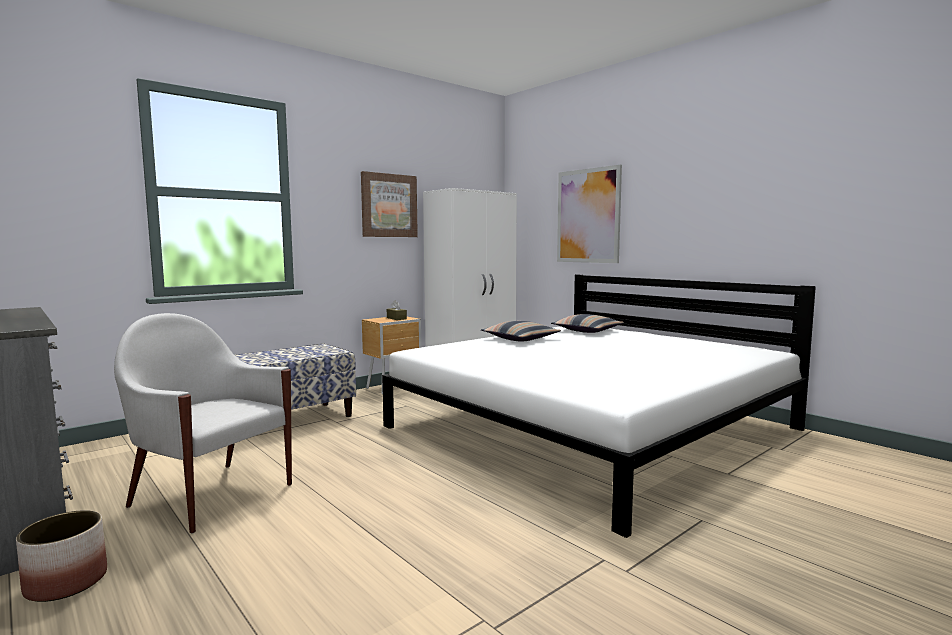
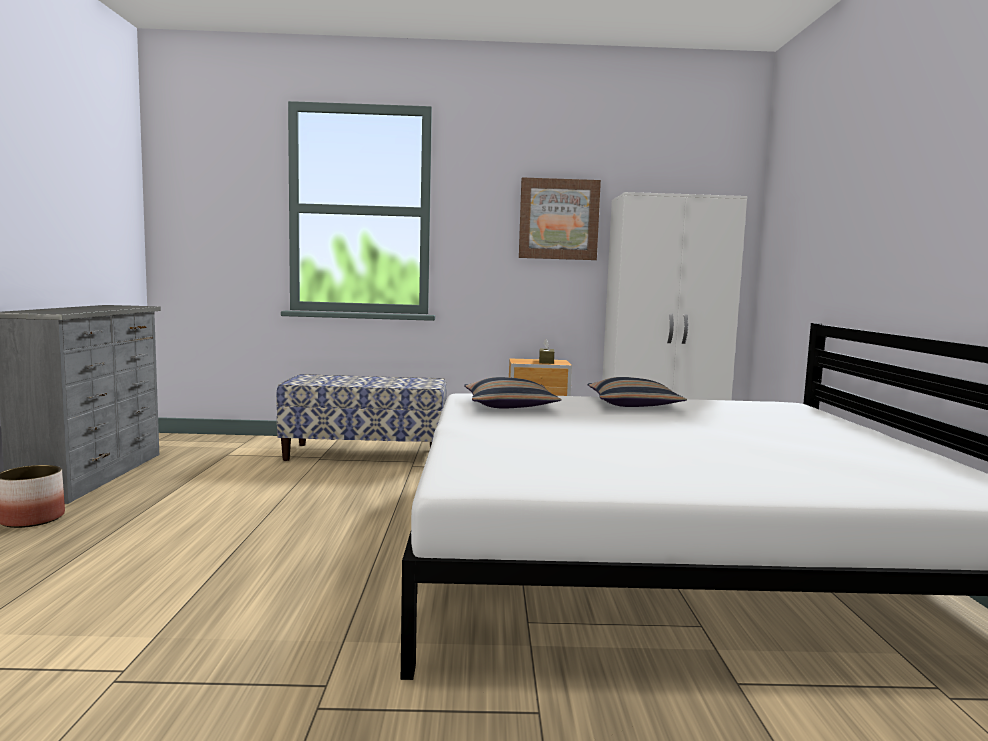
camera: 40 degrees right, 0 degrees up
white armchair [114,313,292,534] -> none
pillow [551,314,624,333] -> pillow moved to [464,377,562,409]
picture [557,165,622,263] -> none

